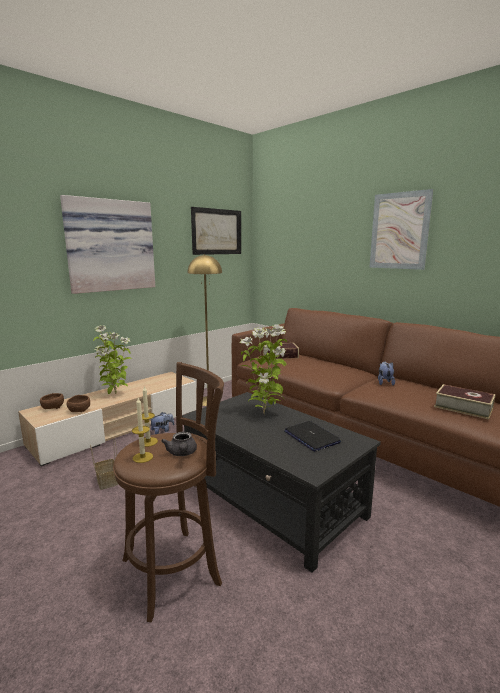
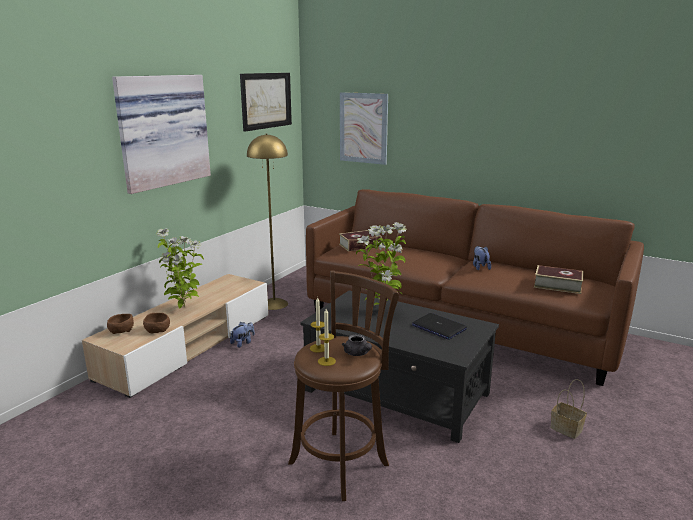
camera: 15 degrees left, 5 degrees up
basket [90,439,118,490] -> basket moved to [550,379,587,439]
picture [369,189,433,270] -> picture moved to [340,92,388,165]

